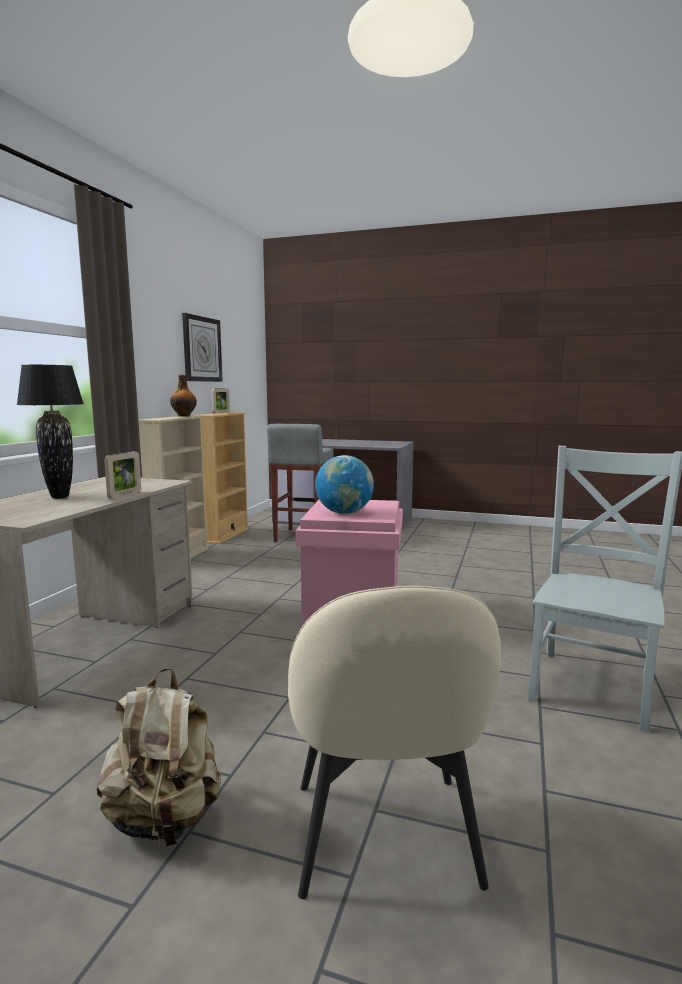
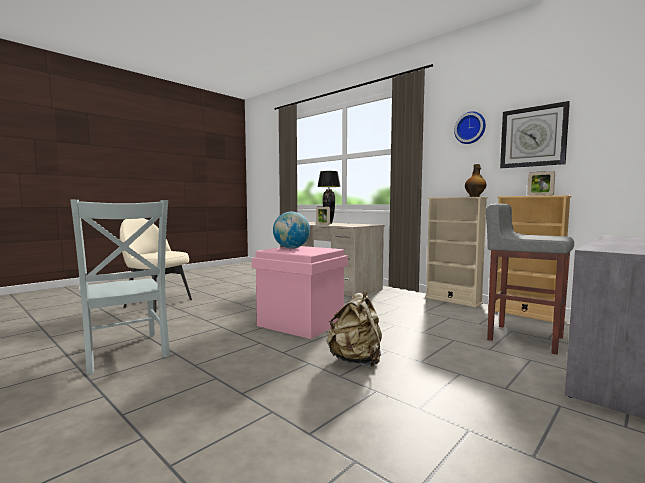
camera: 115 degrees right, 5 degrees down
beige backpack [97,668,221,848] -> beige backpack moved to [327,291,382,367]
none -> wall clock [454,112,486,144]

